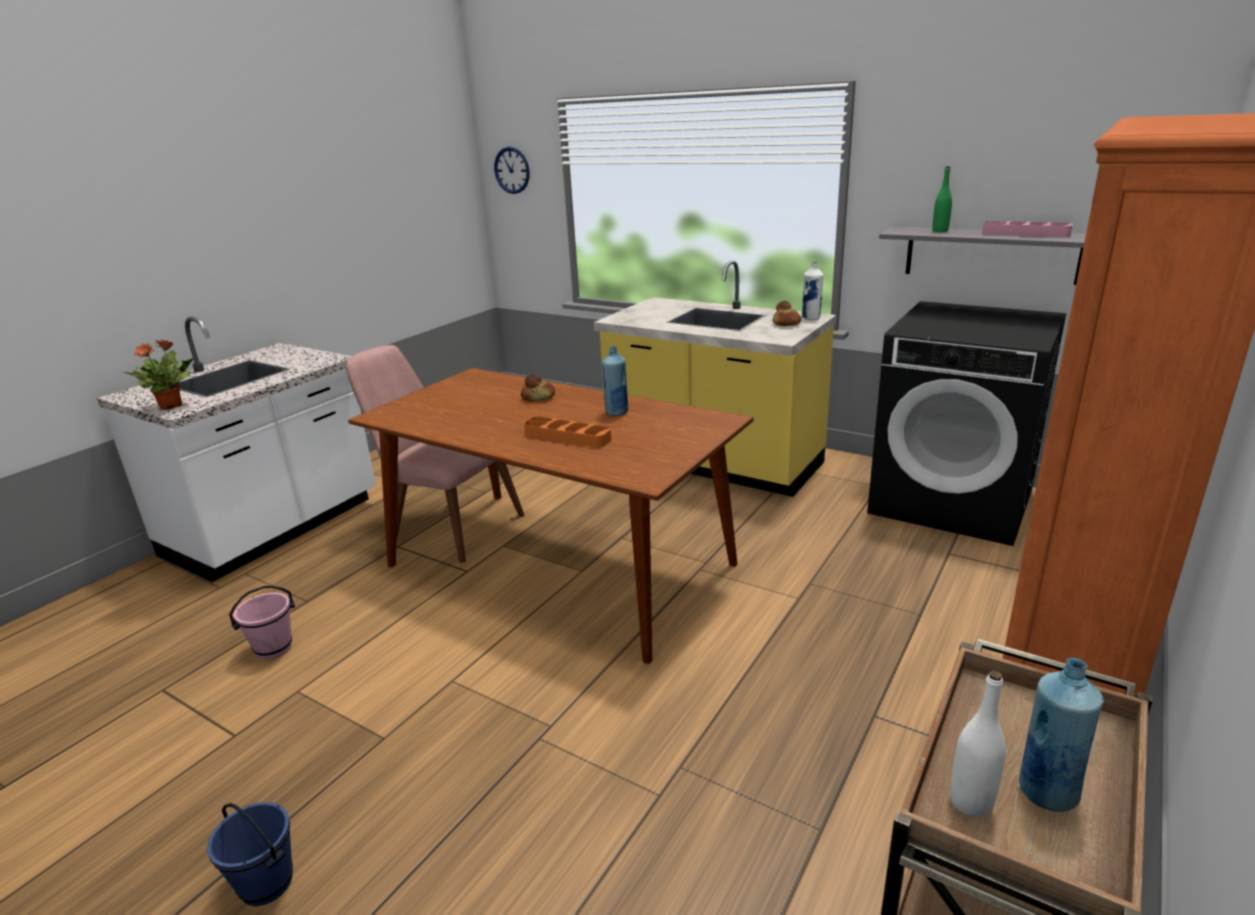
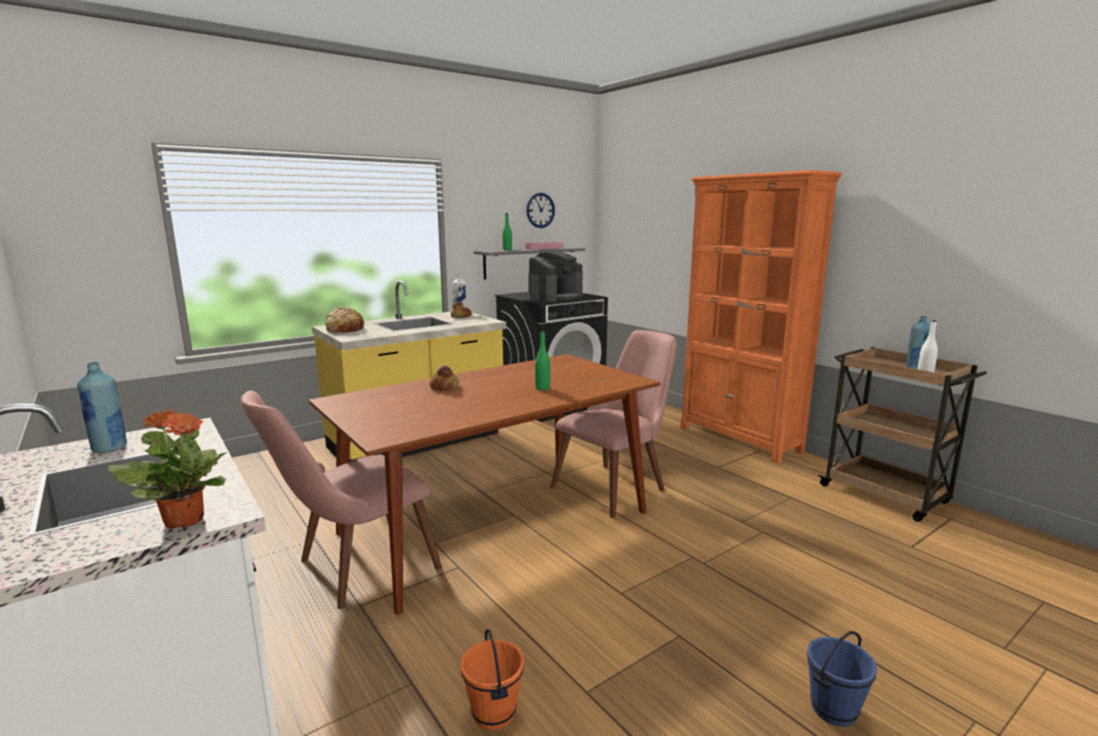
camera: 70 degrees left, 10 degrees down
pink bucket [229,586,295,660] -> orange bucket [461,629,524,730]
wall clock [494,147,530,194] -> wall clock moved to [526,193,555,228]
orange tray [524,416,611,448] -> green bottle [535,331,550,390]
blue bottle [602,346,628,416] -> blue bottle moved to [77,362,127,453]
none -> bread [325,307,364,332]
none -> coffee machine [529,251,583,302]
none -> pink chair [550,330,677,518]

